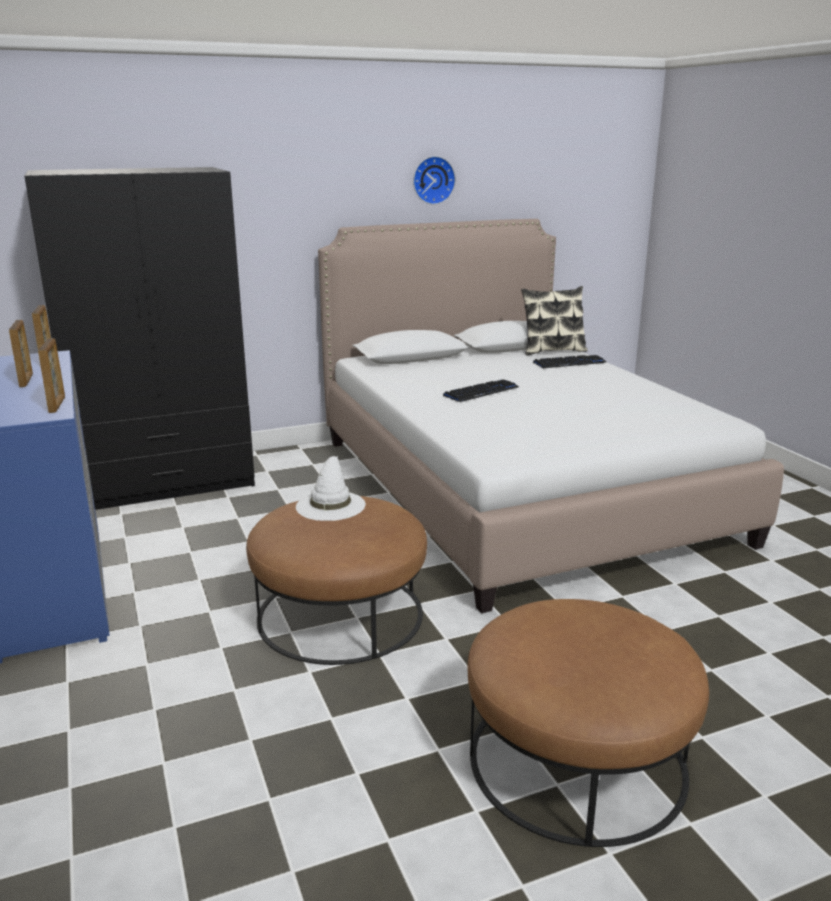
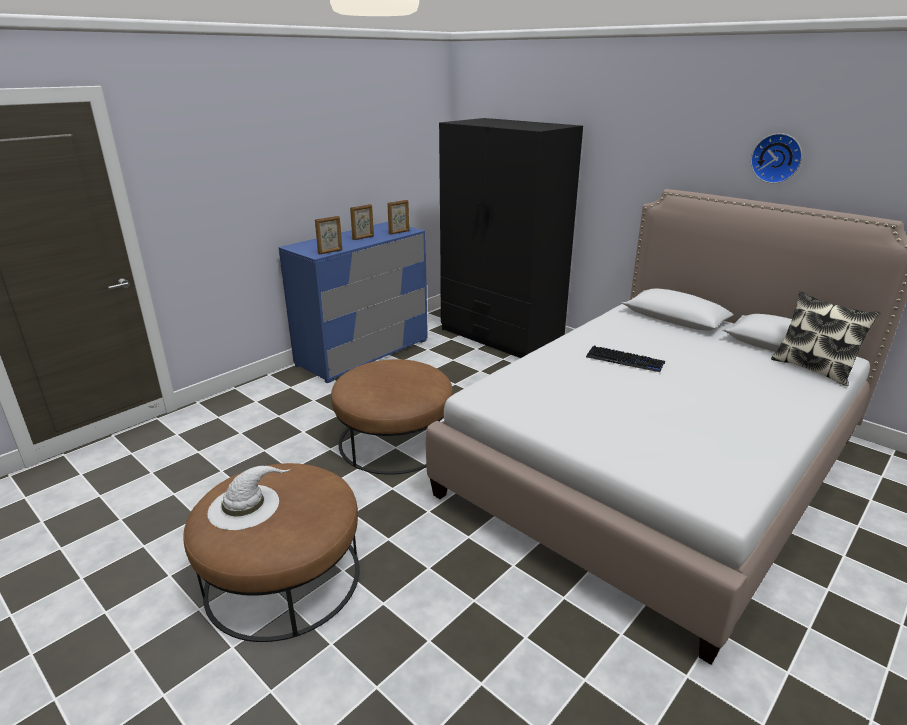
camera: 65 degrees right, 5 degrees up
white hat [296,456,366,521] -> white hat moved to [208,466,290,530]
keyboard [533,355,606,368] -> none

